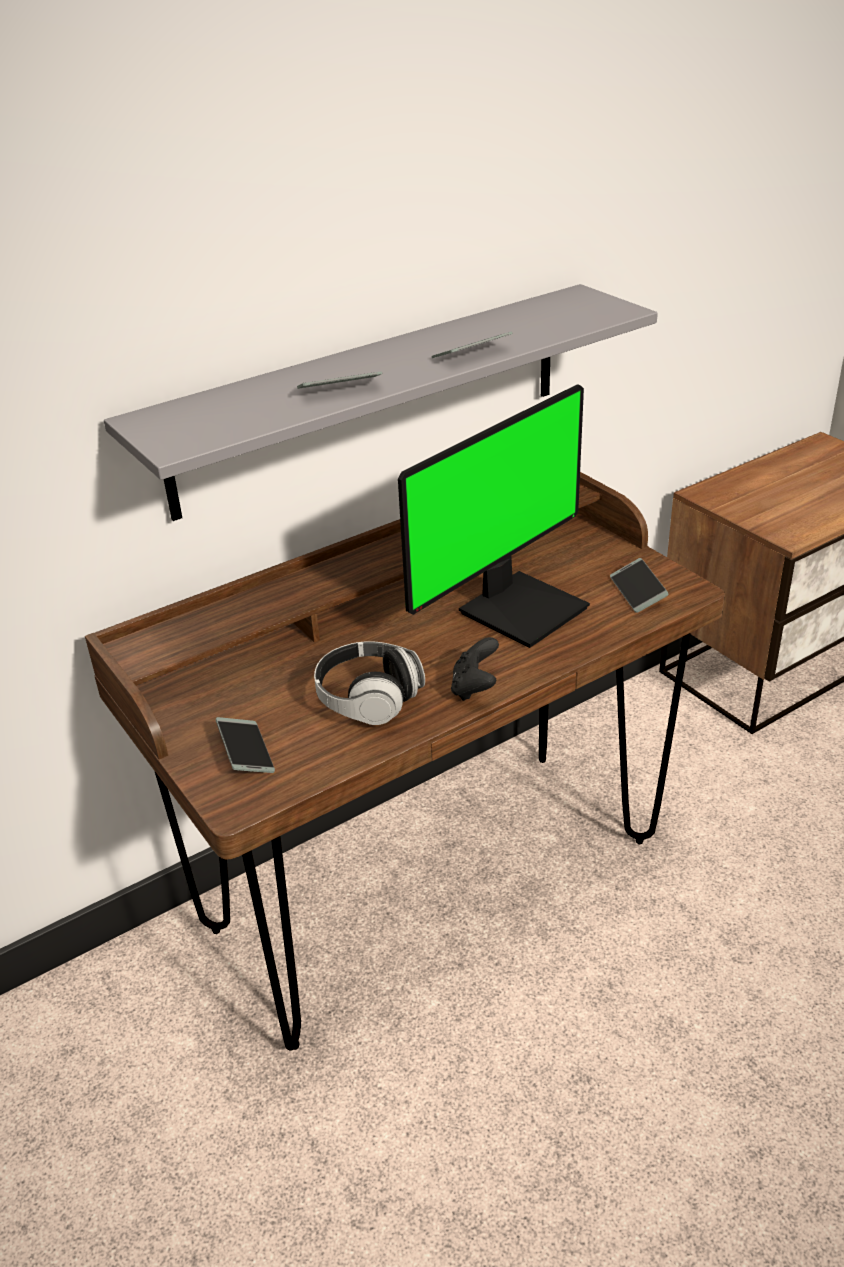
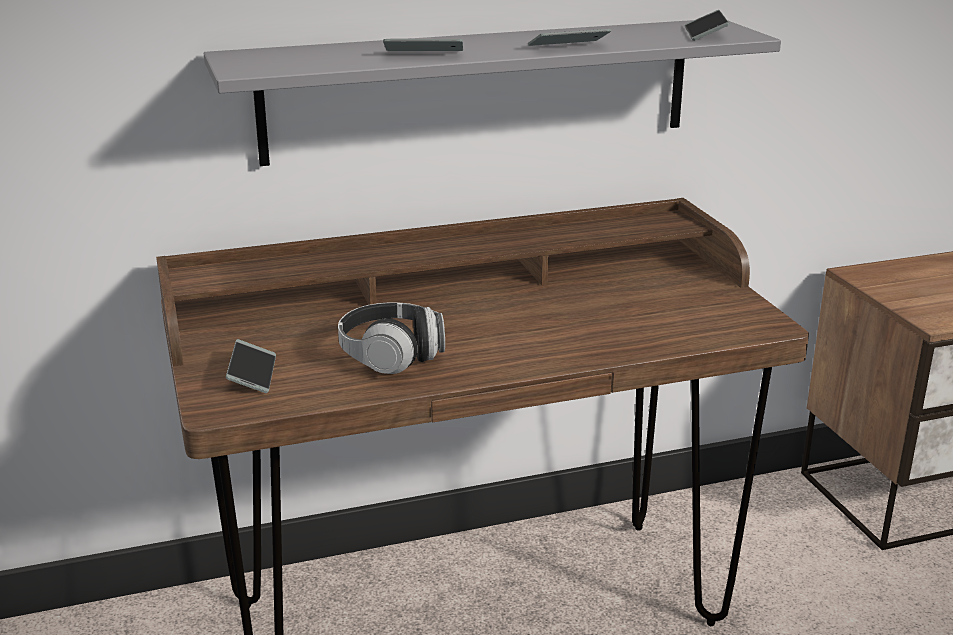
camera: 15 degrees right, 10 degrees down
monitor [398,384,590,648] -> none
black game controller [451,637,499,701] -> none
phone [610,558,669,613] -> phone moved to [685,10,729,41]

